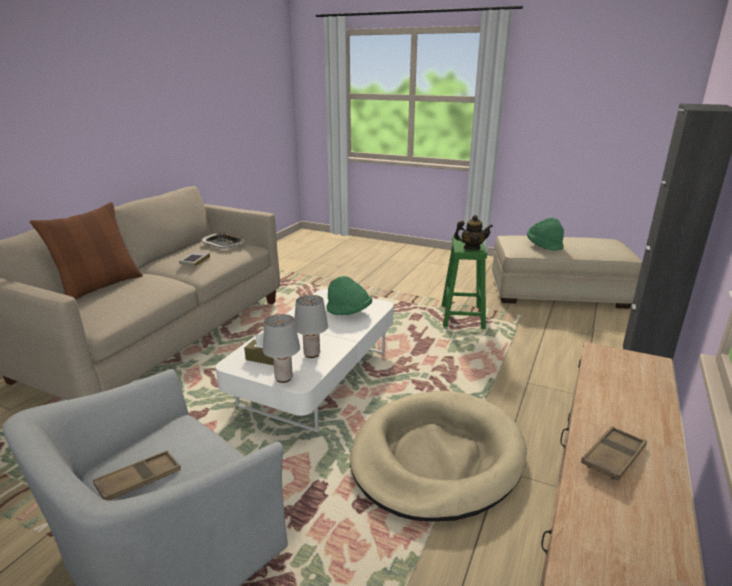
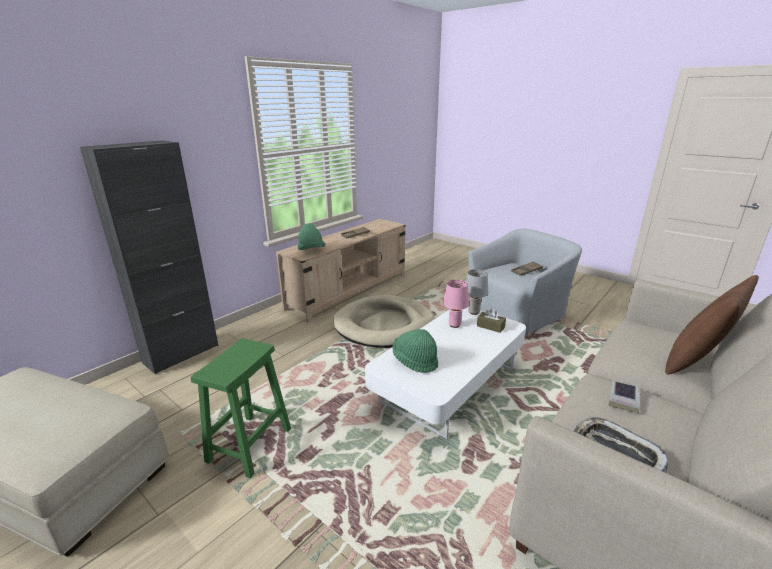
camera: 165 degrees left, 0 degrees up
grey table lamp [294,295,328,358] -> pink table lamp [443,280,469,328]
teapot [454,215,493,250] -> none
green hat [527,218,564,251] -> green hat moved to [297,223,326,250]

